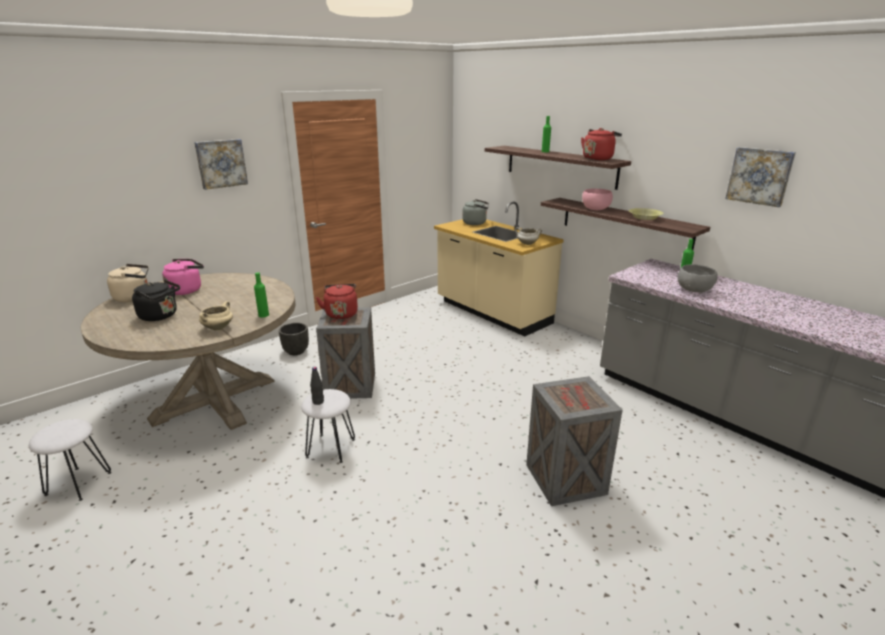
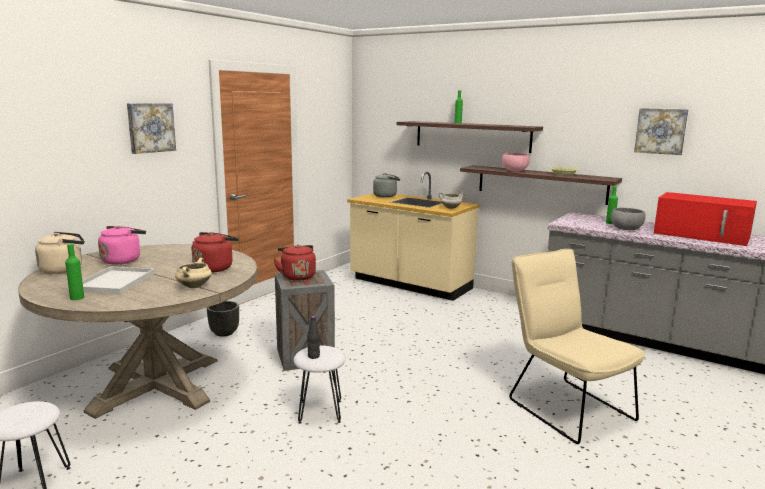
camera: 15 degrees left, 10 degrees down
black kettle [132,279,180,321] -> white tray [82,266,155,294]
green bottle [254,273,269,317] -> green bottle moved to [65,244,84,300]
crate [526,376,623,506] -> beige chair [509,249,645,444]
red kettle [581,128,622,160] -> red kettle moved to [191,232,239,272]
none -> red microwave [654,192,757,246]

